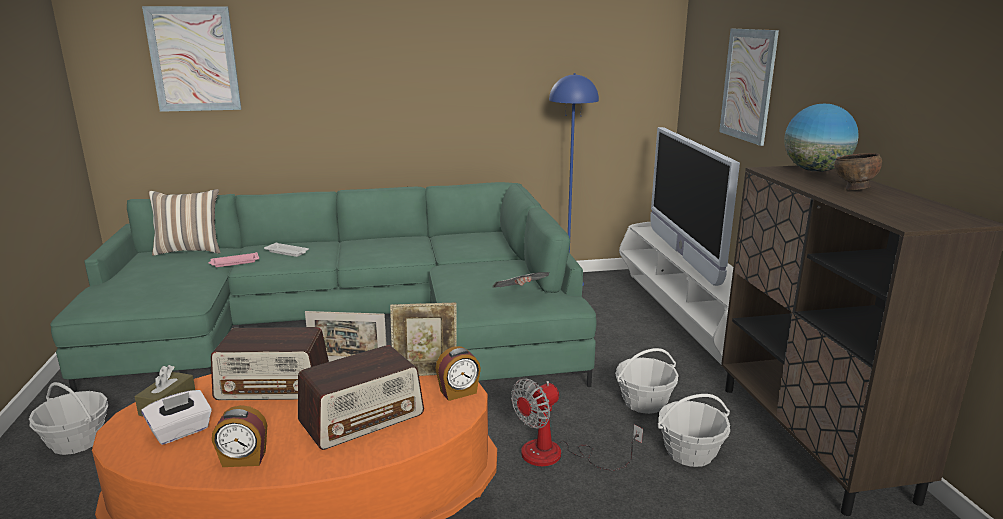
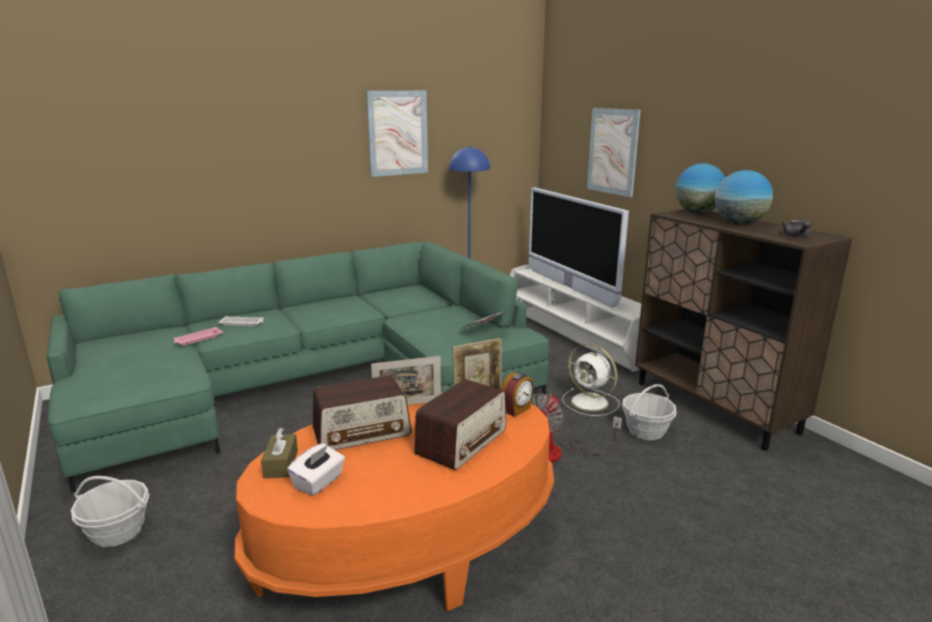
camera: 20 degrees left, 0 degrees up
picture [142,6,241,112] -> picture moved to [366,91,428,177]
pillow [149,189,220,256] -> none
alarm clock [212,405,267,467] -> none
basket [615,348,679,414] -> white fan [562,343,620,416]
brown bowl [834,153,882,190] -> globe [715,170,773,224]
none -> grey teapot [782,220,811,237]

